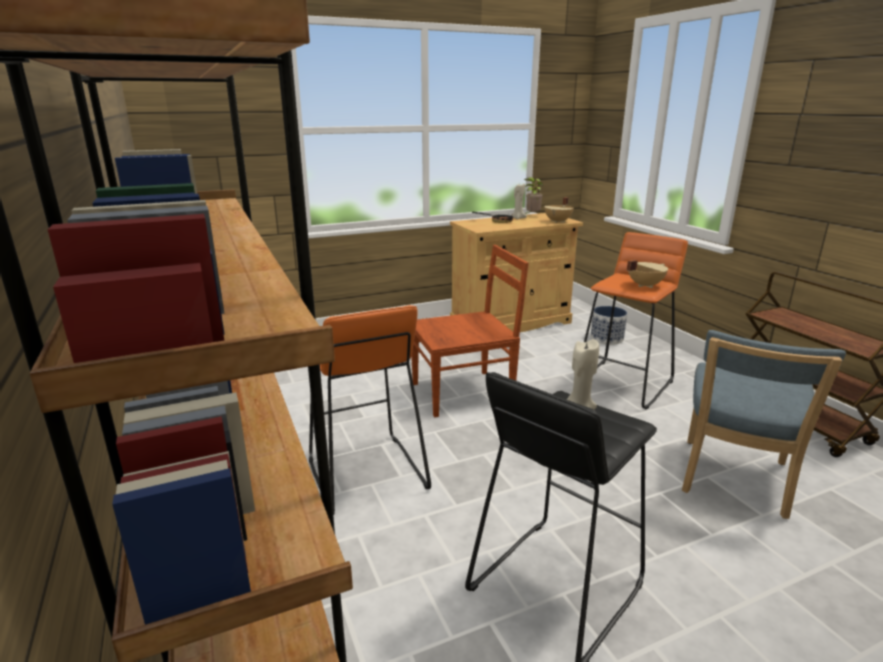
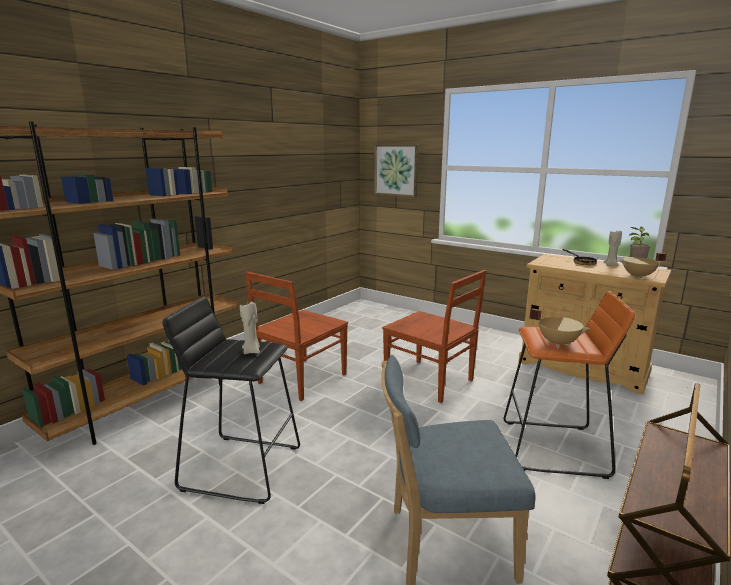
camera: 60 degrees right, 5 degrees down
orange stool [309,305,431,516] -> brown chair [245,272,348,401]
planter [590,306,627,345] -> none
none -> picture [374,145,419,197]

